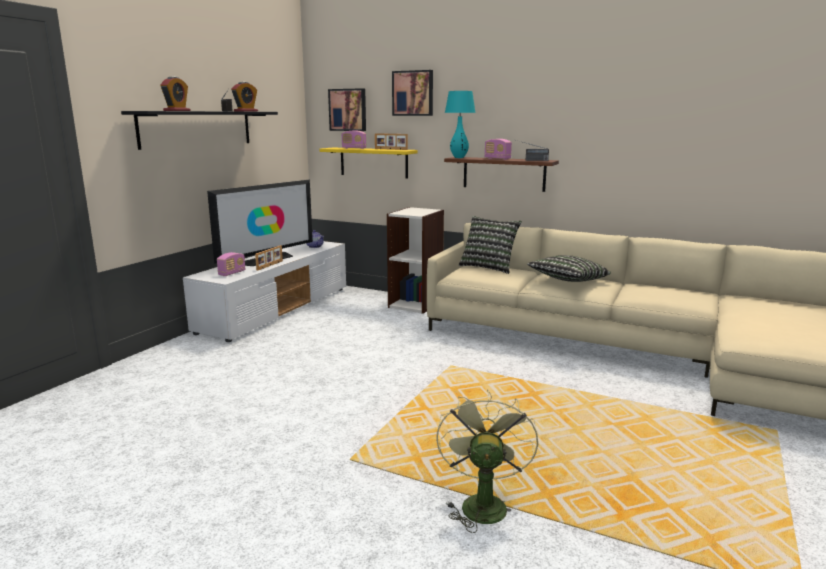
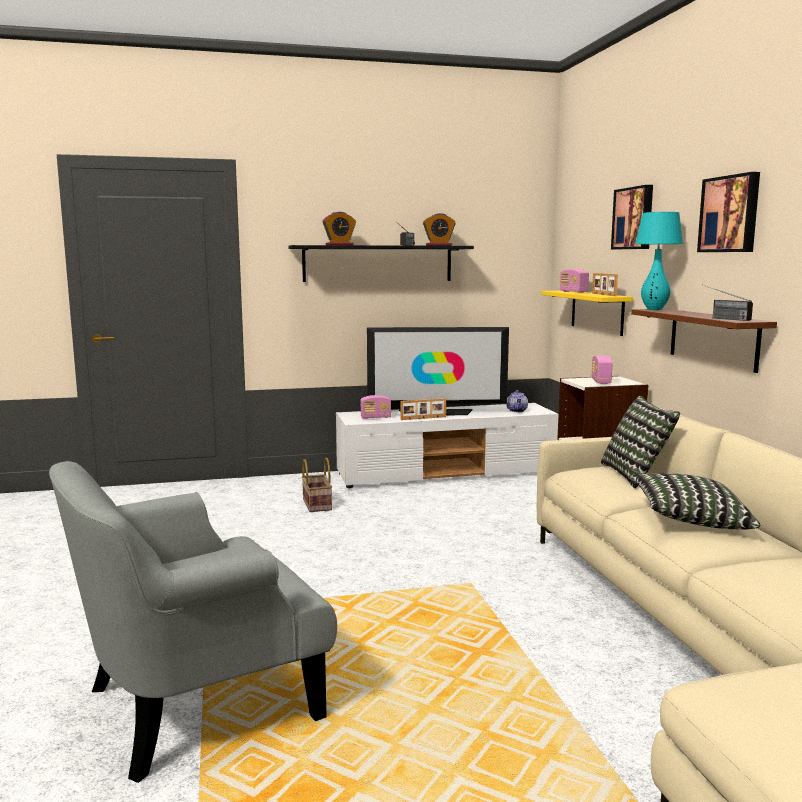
camera: 50 degrees right, 5 degrees down
picture [328,88,366,131] -> picture moved to [697,172,760,252]
green fan [436,390,538,533] -> grey armchair [49,461,337,783]
radio [485,139,512,160] -> radio moved to [591,356,613,384]
none -> basket [302,457,332,512]

